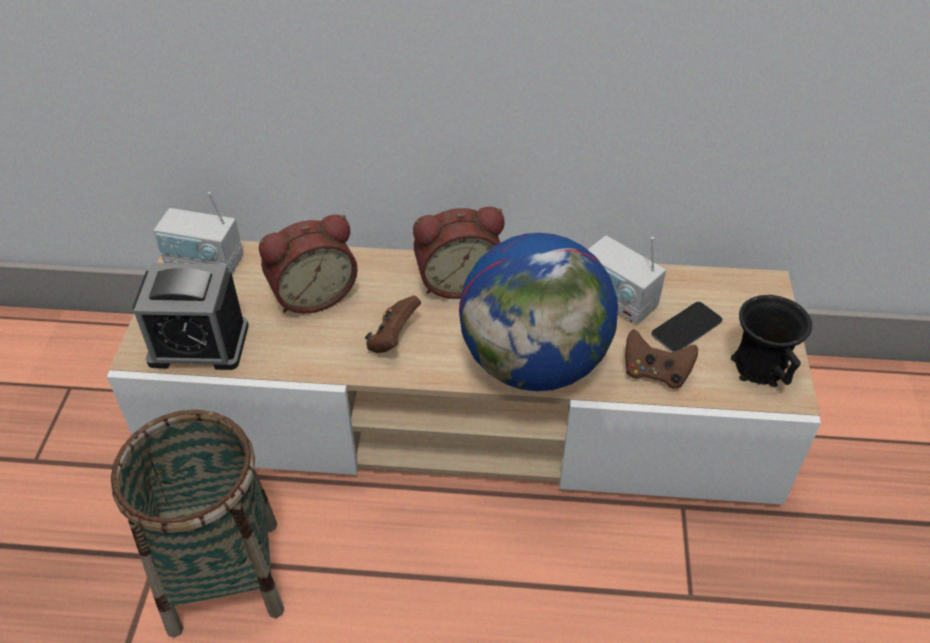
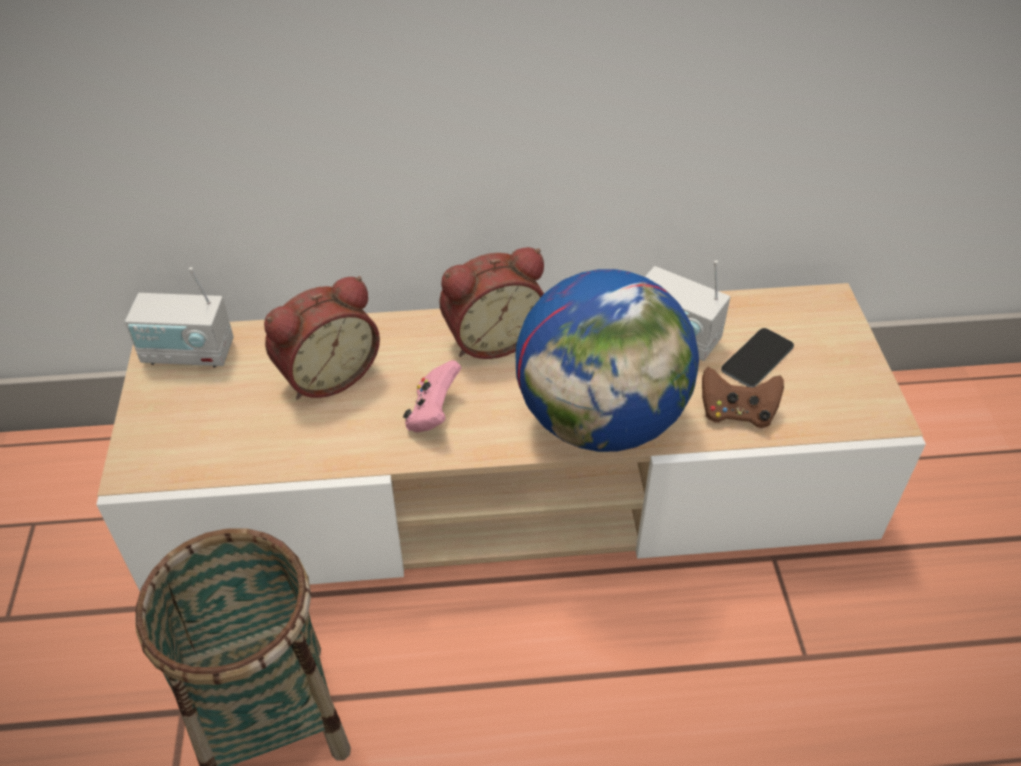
camera: 10 degrees left, 0 degrees up
alarm clock [133,263,249,370] -> none
brown game controller [365,296,421,353] -> pink game controller [403,360,461,432]
black mug [731,295,812,387] -> none

